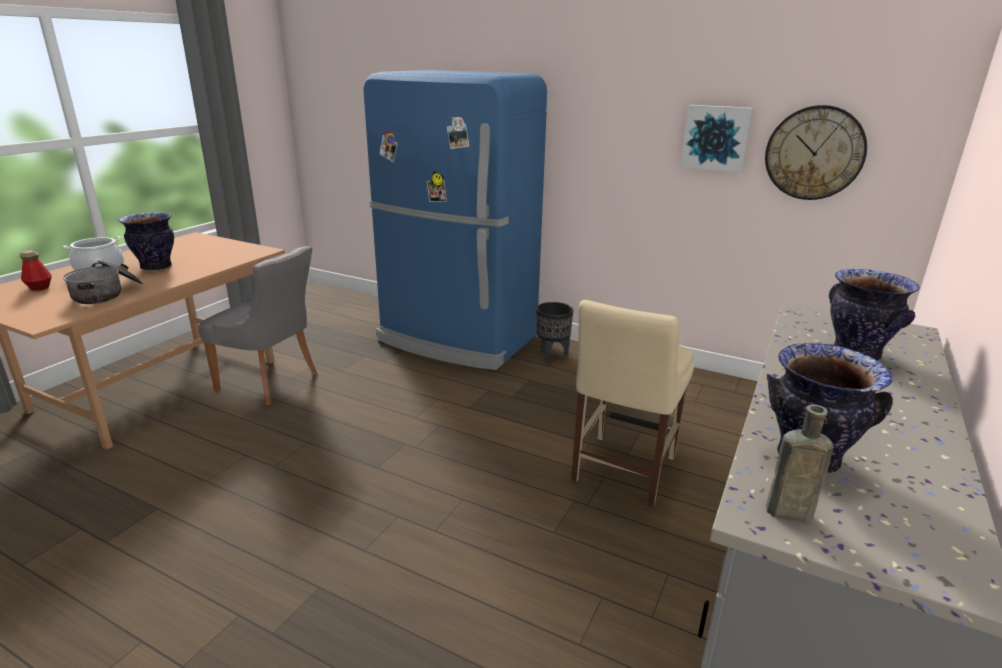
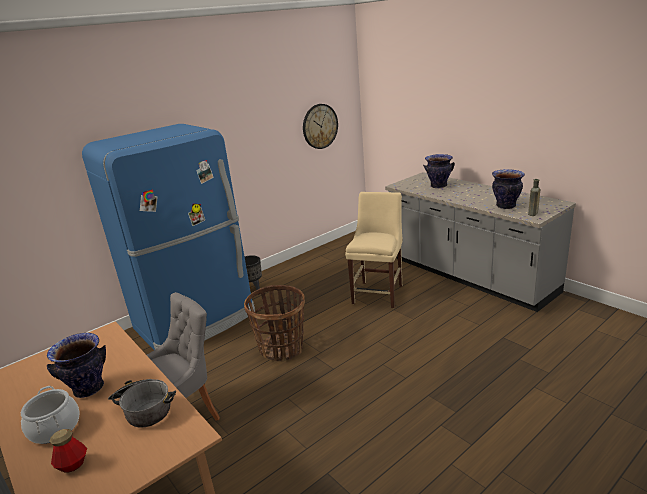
camera: 65 degrees left, 0 degrees up
beige chair [571,300,694,507] -> beige chair turned 120 degrees counterclockwise [345,192,402,308]
picture [681,105,753,173] -> none
none -> basket [244,285,305,362]

